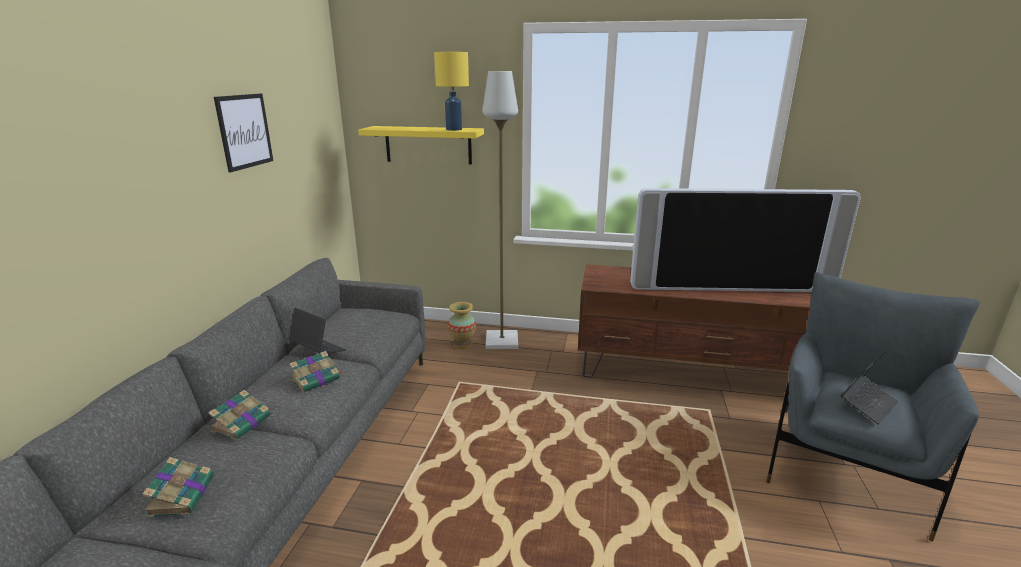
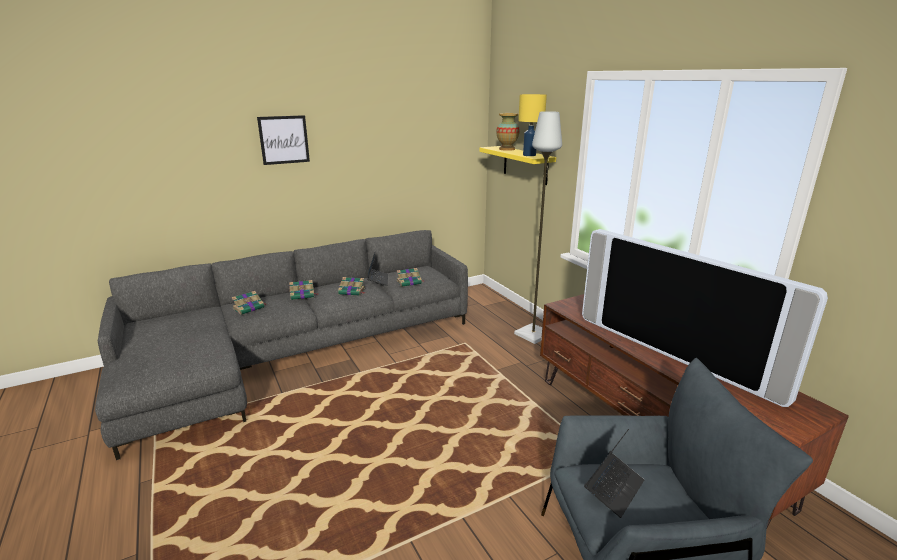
camera: 50 degrees right, 0 degrees up
picture [214,93,273,172] -> picture moved to [257,115,310,165]
vase [448,302,476,349] -> vase moved to [496,113,520,151]
laptop [840,350,899,425] -> laptop turned 60 degrees counterclockwise [584,429,644,518]
none -> book [397,268,424,287]

